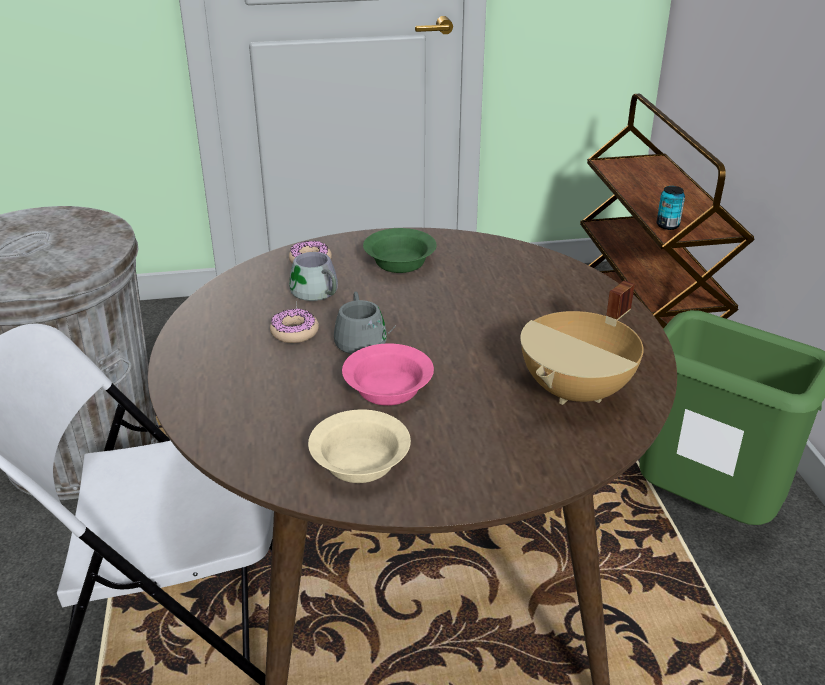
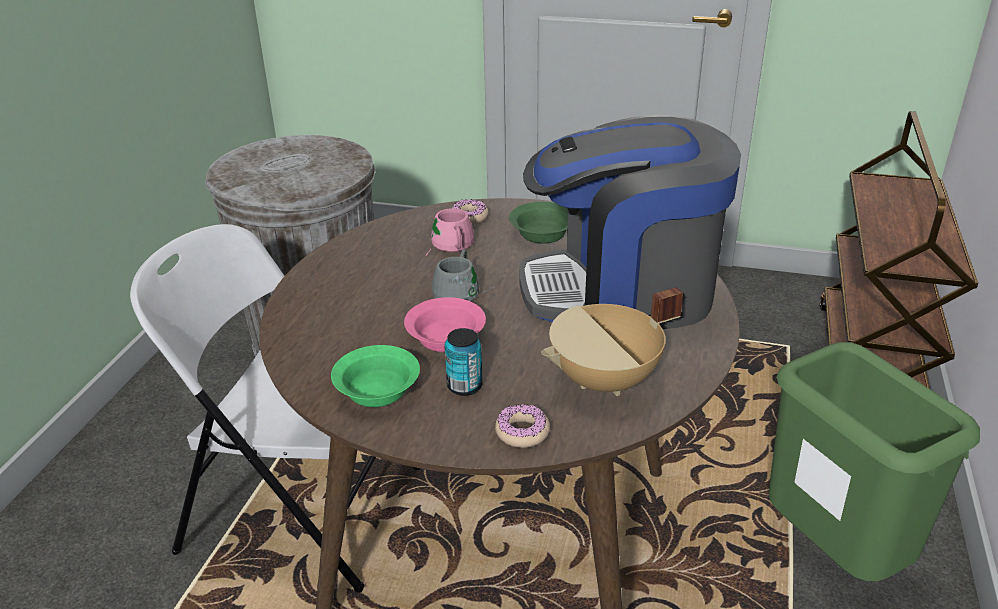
camera: 25 degrees right, 0 degrees up
donut [270,308,319,343] -> donut moved to [495,404,550,448]
grey mug [289,252,338,301] -> pink mug [426,208,474,255]
beige bowl [308,409,411,483] -> green bowl [331,345,420,407]
can [657,186,685,230] -> can moved to [444,328,483,396]
none -> coffee machine [519,115,741,329]

